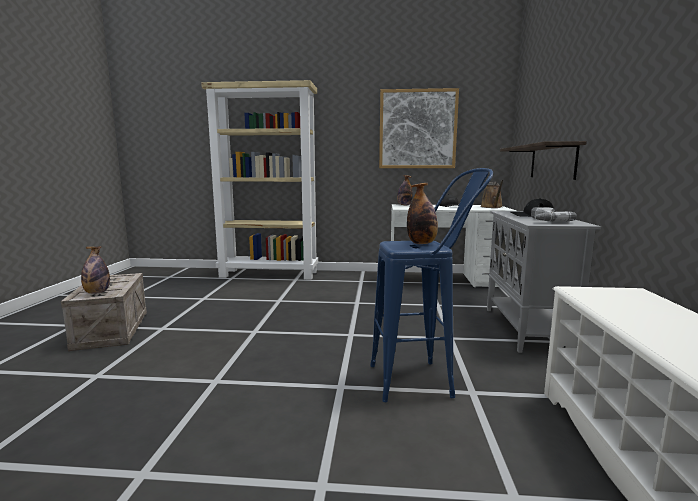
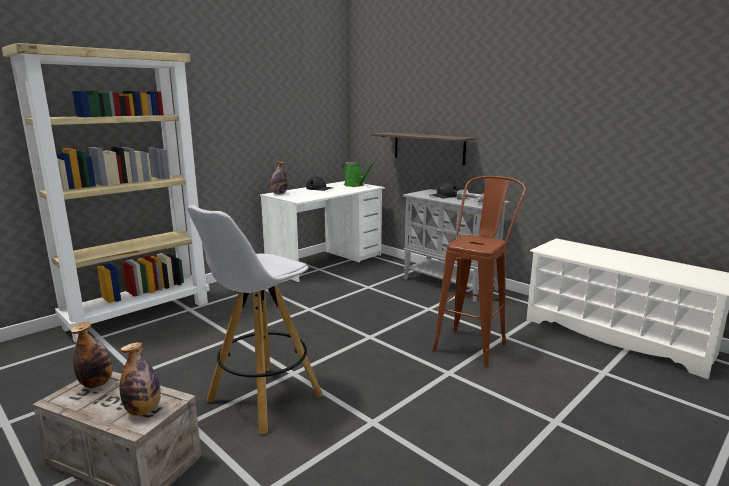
camera: 50 degrees left, 5 degrees up
blue stool [370,168,493,402] -> brown stool [432,176,526,367]
picture [379,88,459,168] -> none
bottle [407,183,438,244] -> bottle moved to [70,322,113,388]
brown watering can [480,180,504,208] -> green watering can [342,161,375,187]
none -> white stool [187,205,323,434]

